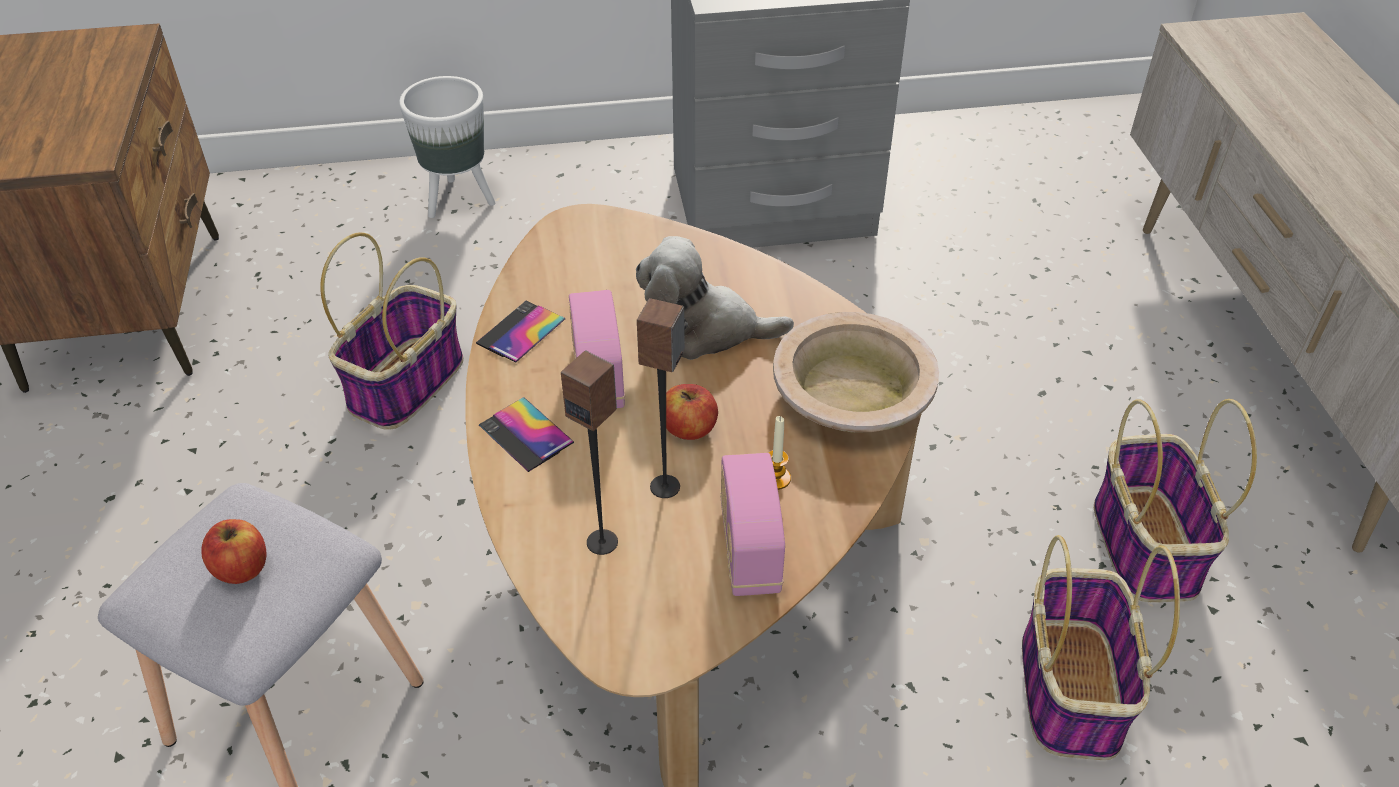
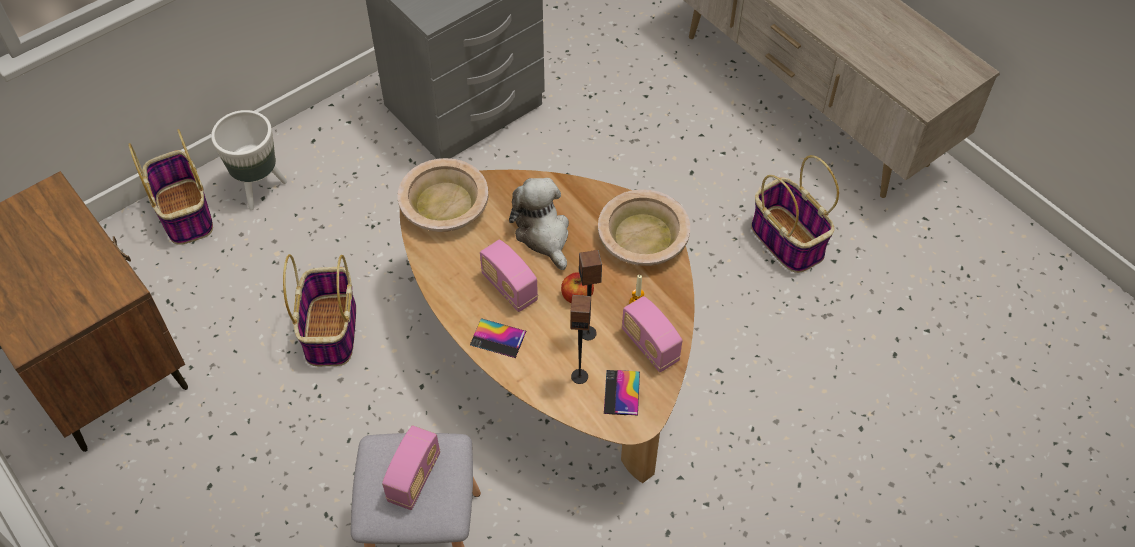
camera: 30 degrees left, 10 degrees up
apple [201,519,266,584] -> radio [382,426,440,510]
phone [476,301,565,363] -> phone moved to [604,370,640,416]
plush toy [636,236,794,360] -> plush toy turned 90 degrees clockwise [509,178,569,270]
basket [1022,535,1180,760] -> basket moved to [128,129,213,245]
none -> beige bowl [398,158,488,232]

